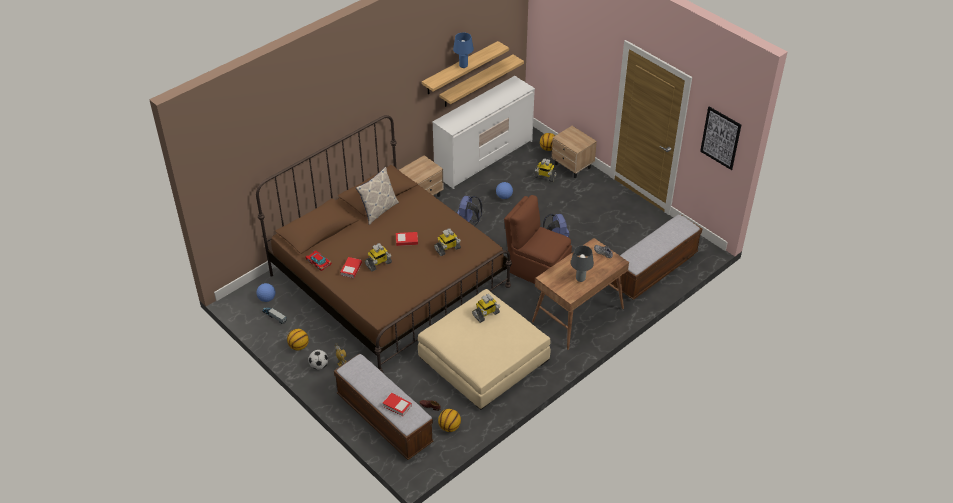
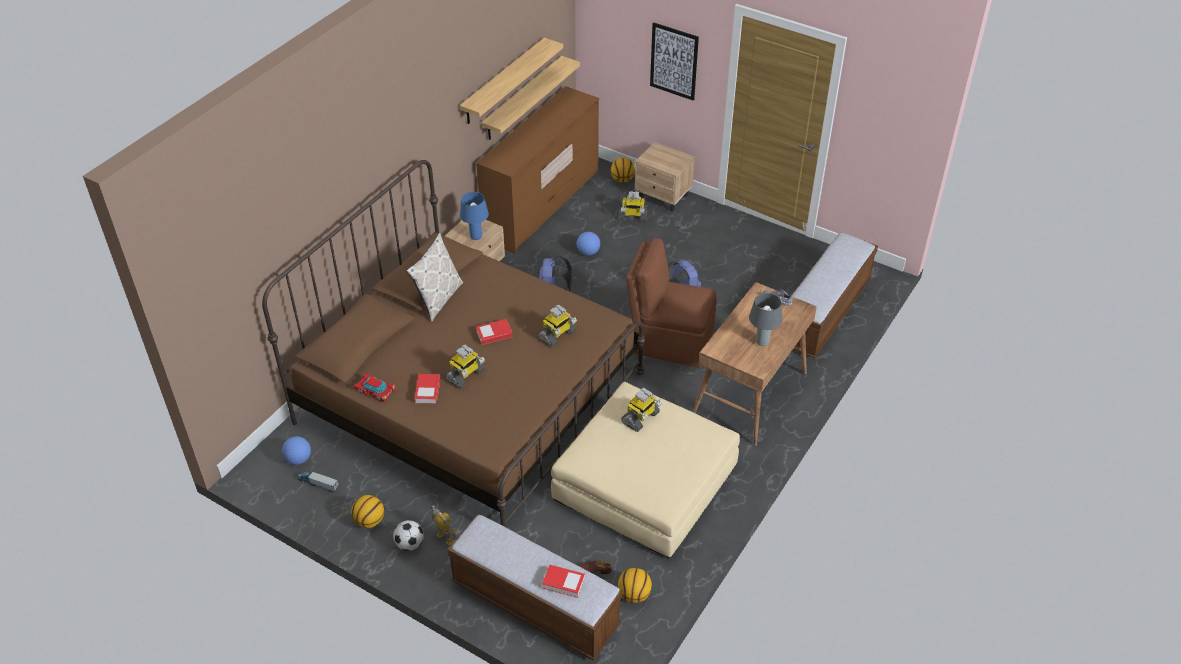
camera: 15 degrees left, 0 degrees up
white dresser [432,76,535,189] -> brown dresser [476,86,599,254]
blue table lamp [453,32,474,68] -> blue table lamp moved to [460,192,489,240]
picture [700,107,741,170] -> picture moved to [650,22,699,101]

